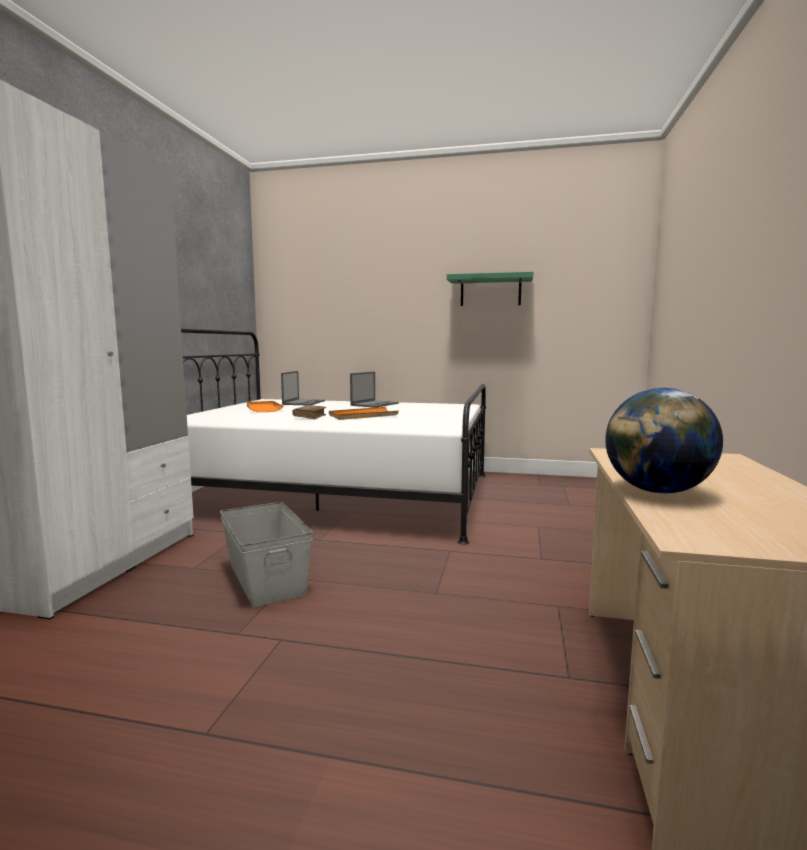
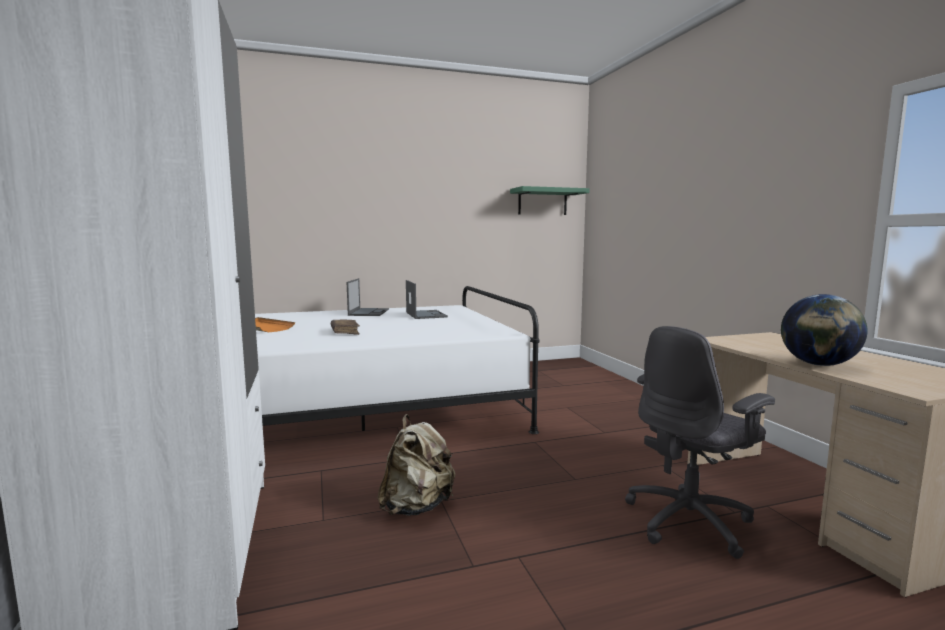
camera: 30 degrees left, 0 degrees up
grey storage box [220,502,313,607] -> beige backpack [377,414,455,516]
laptop [281,371,325,405] -> laptop moved to [406,280,448,319]
orange tray [329,407,399,420] -> none
green shelf [447,272,533,306] -> green shelf moved to [510,186,590,215]
none -> grey office chair [625,326,775,559]

